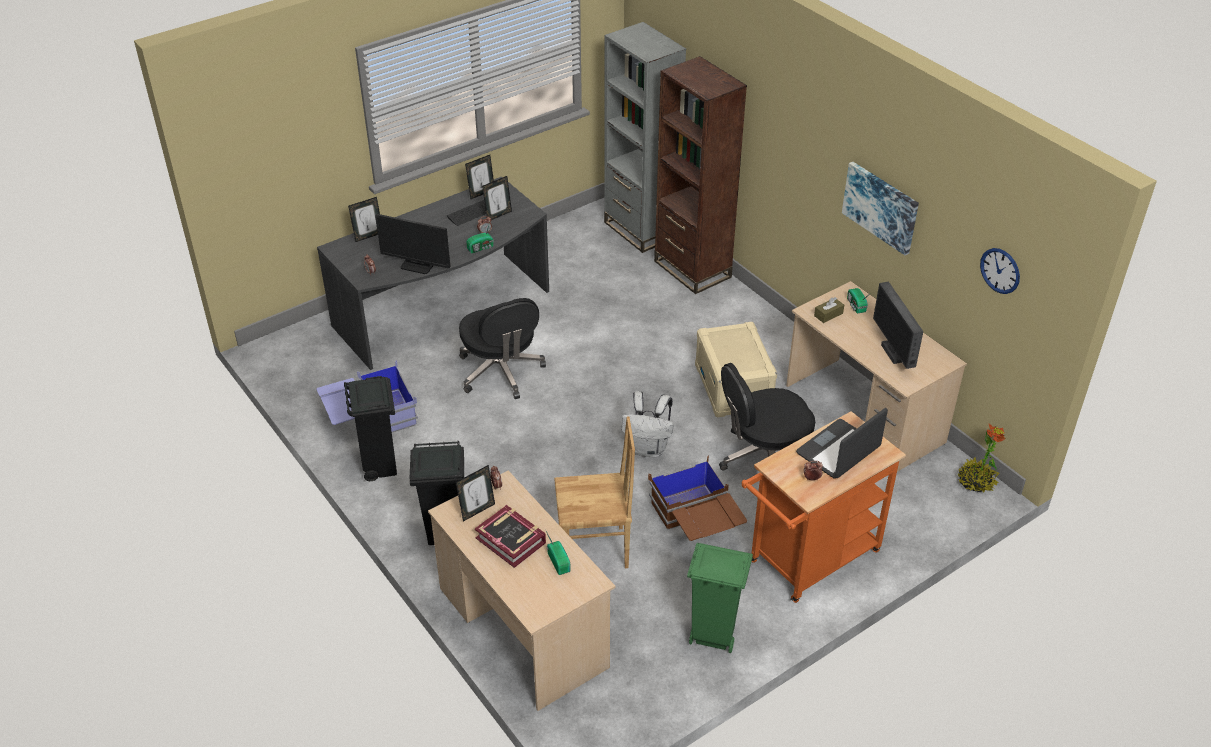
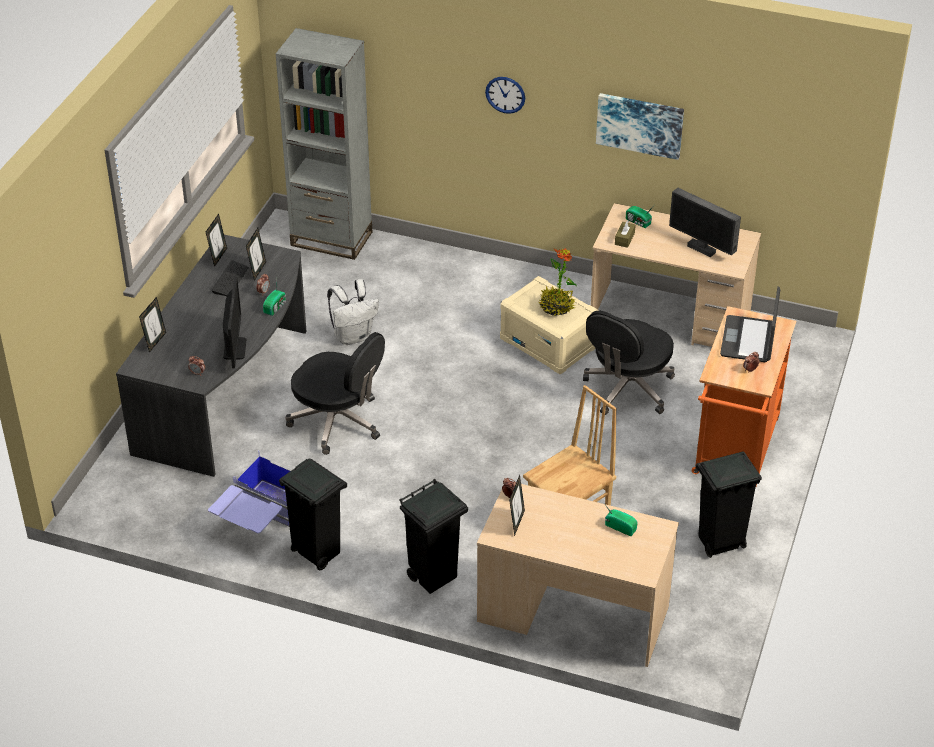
camera: 35 degrees left, 0 degrees up
monitor [375,214,451,274] -> monitor turned 75 degrees counterclockwise [223,277,246,368]
book [475,505,546,568] -> none
white backpack [622,391,674,457] -> white backpack moved to [327,279,379,345]
brown storage box [648,455,747,541] -> none
brown bookcase [654,56,747,294] -> none
green trash can [687,543,753,653] -> black trash can [696,452,762,558]
potted plant [958,424,1006,492] -> potted plant moved to [539,248,577,316]
wall clock [980,248,1020,294] -> wall clock moved to [485,77,525,114]

